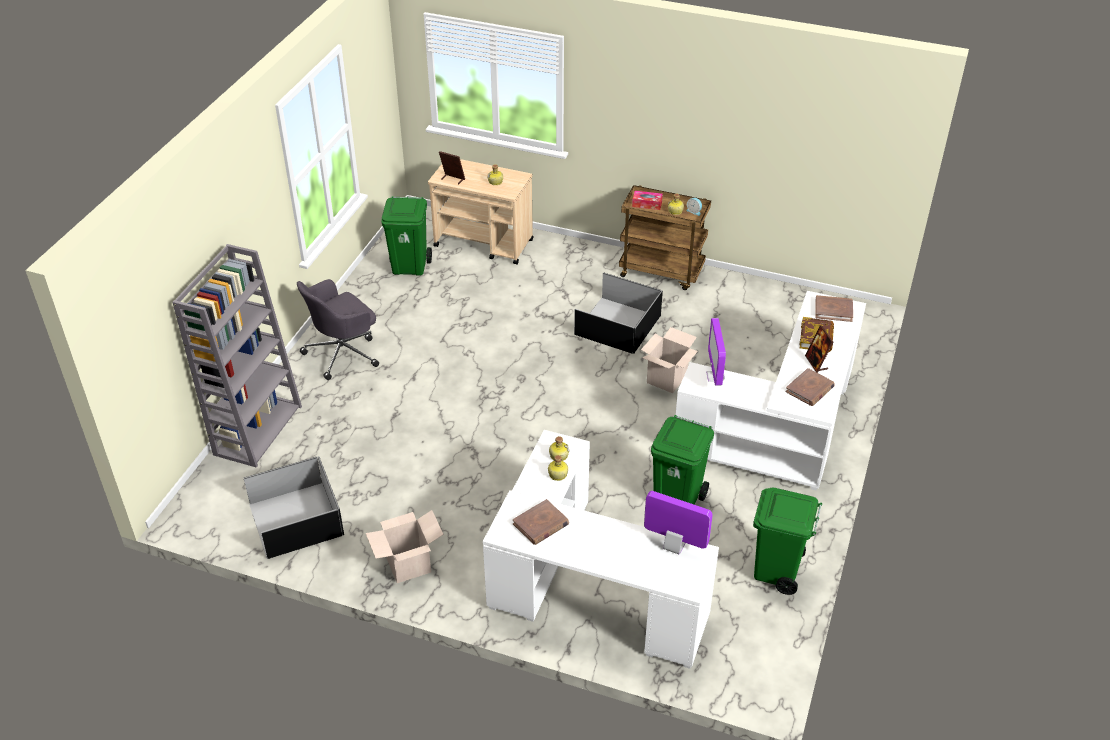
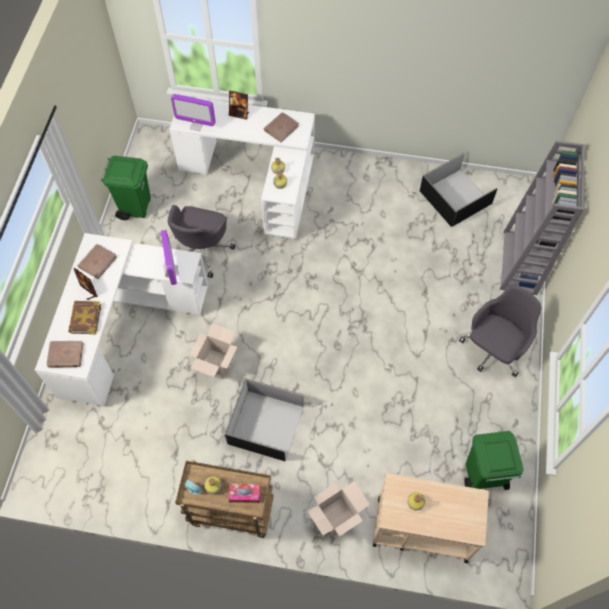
camera: 170 degrees right, 20 degrees up
cardboard box [366,510,443,583] -> cardboard box moved to [307,481,370,537]
picture frame [439,151,465,184] -> picture frame moved to [229,90,249,120]
green trash can [651,415,714,504] -> grey office chair [168,205,235,278]

